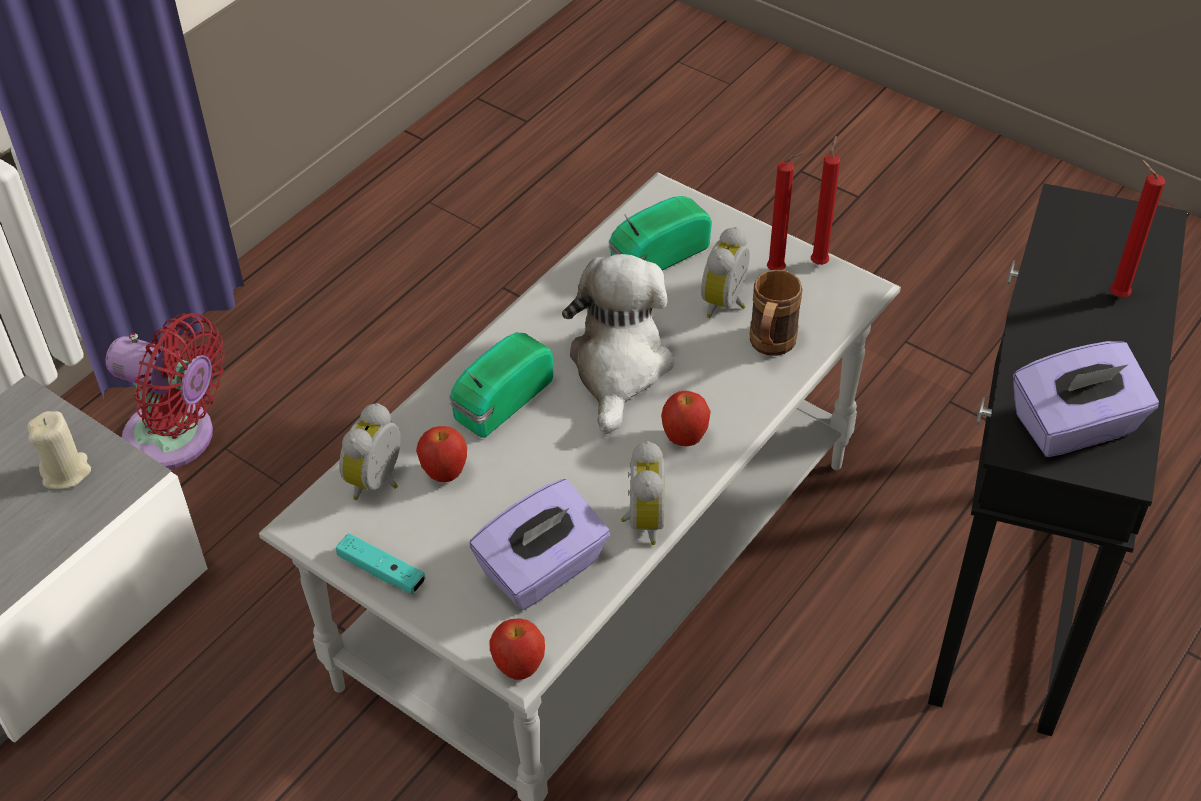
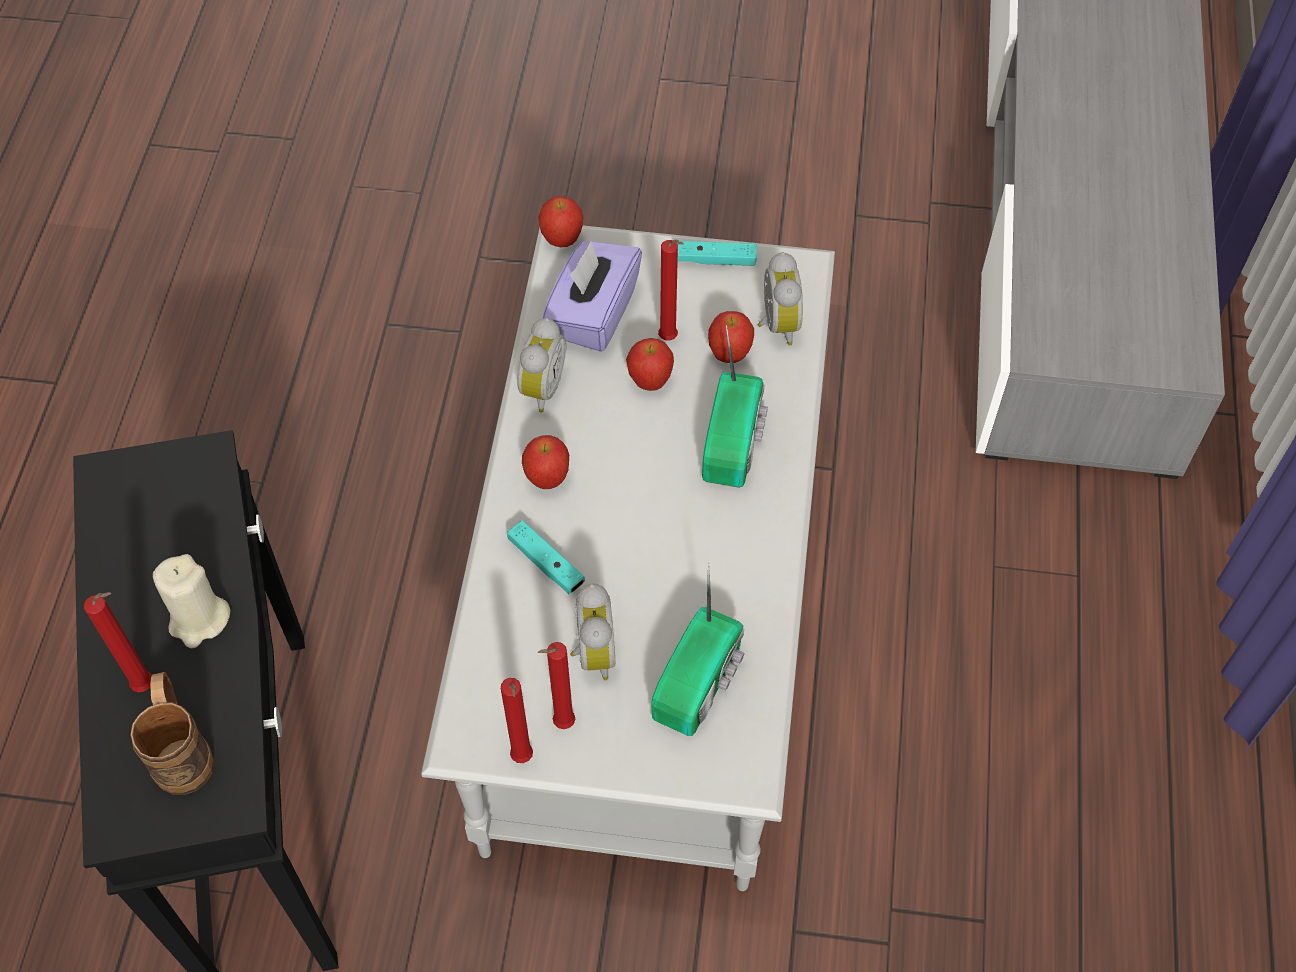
camera: 150 degrees right, 10 degrees up
beige candle [27,411,91,489] -> beige candle moved to [153,554,230,648]
red fan [105,313,225,469] -> none
plush toy [562,254,674,434] -> none
alarm clock [621,441,665,545] -> alarm clock turned 135 degrees counterclockwise [517,318,566,413]
brown mug [750,270,802,356] -> brown mug moved to [130,672,214,795]
purple tissue box [1013,341,1159,457] -> none
none -> turquoise game controller [507,520,585,594]
none -> apple [626,338,674,391]
none -> red candle [658,240,684,340]

